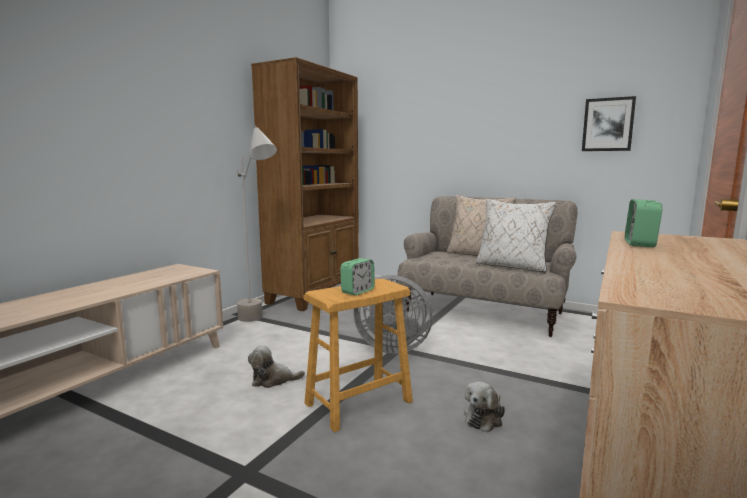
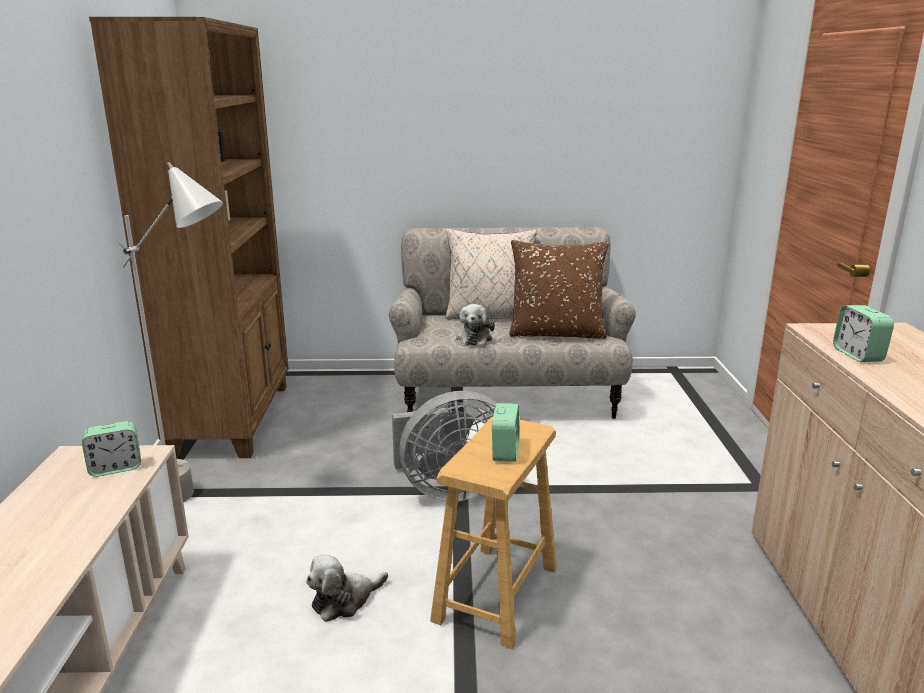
camera: 30 degrees left, 10 degrees up
plush toy [464,381,505,433] -> plush toy moved to [456,304,495,345]
white pillow [476,199,556,273] -> brown pillow [509,240,609,339]
picture [582,96,636,151] -> none
none -> alarm clock [82,421,141,477]

